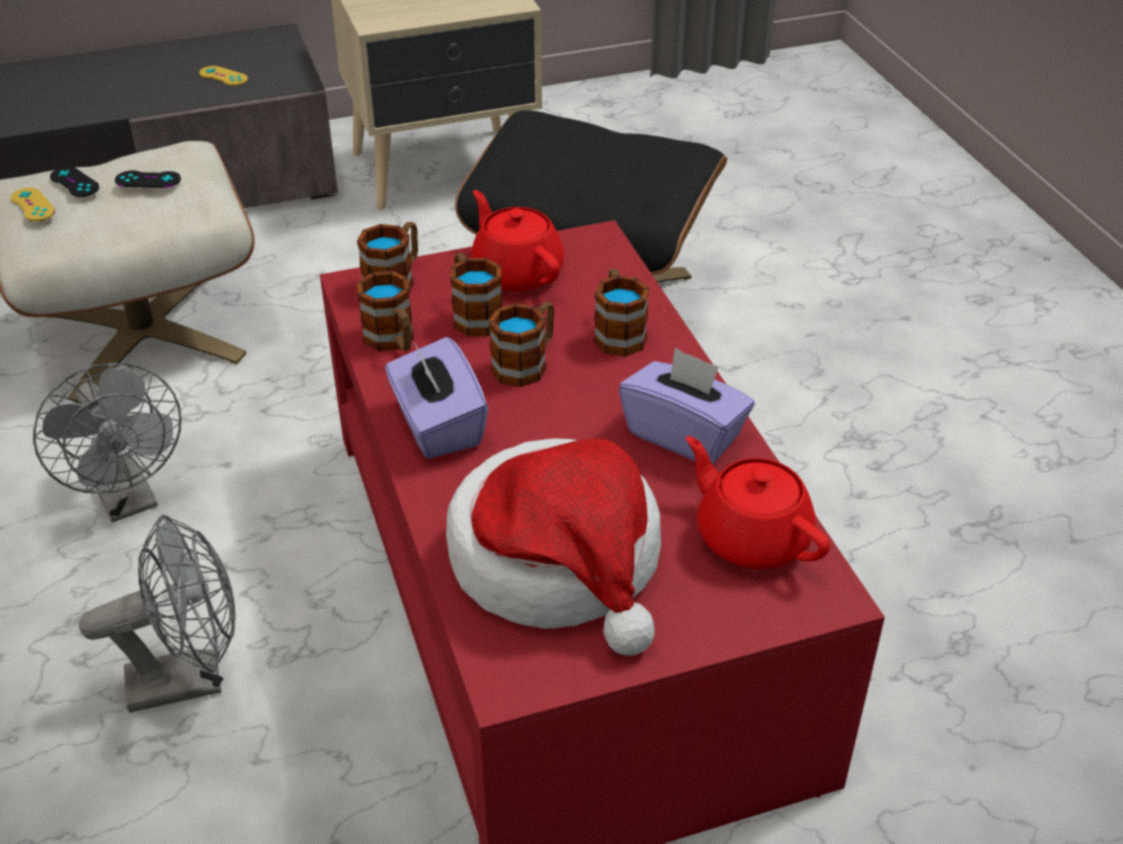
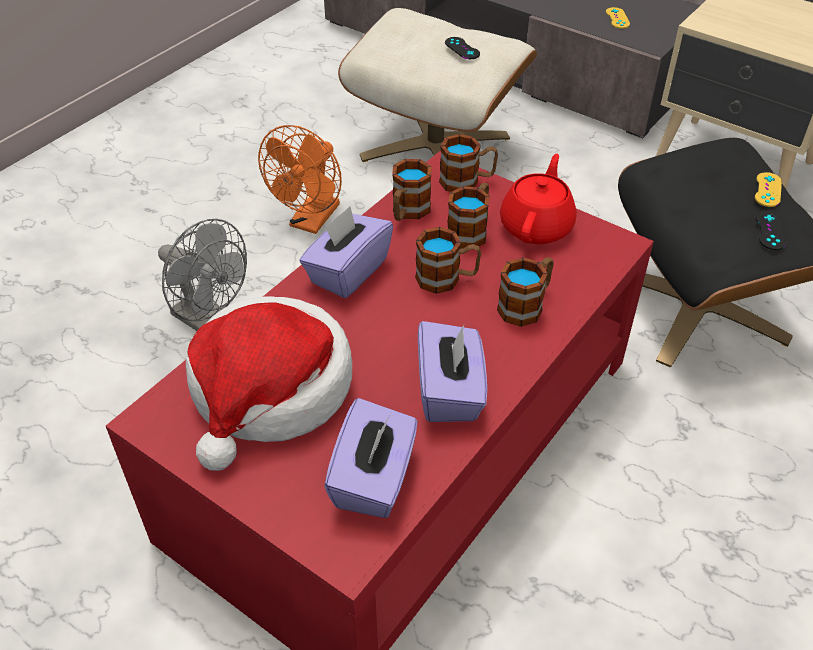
camera: 55 degrees right, 5 degrees up
yellow game controller [11,188,55,221] -> yellow game controller moved to [755,172,782,207]
grey fan [33,363,182,522] -> orange fan [258,125,342,234]
black game controller [50,167,99,197] -> black game controller moved to [756,211,787,250]
red teapot [686,436,830,569] -> purple tissue box [324,398,417,518]

